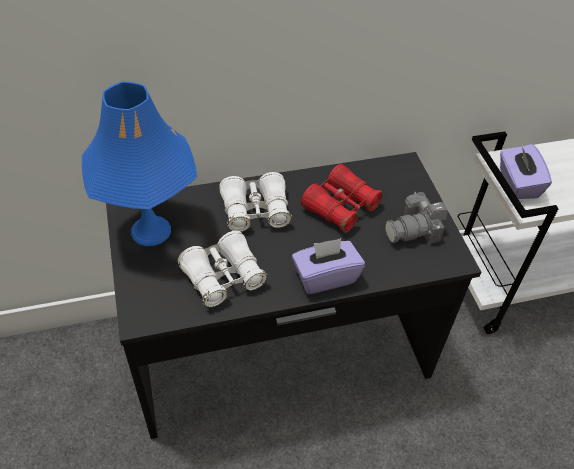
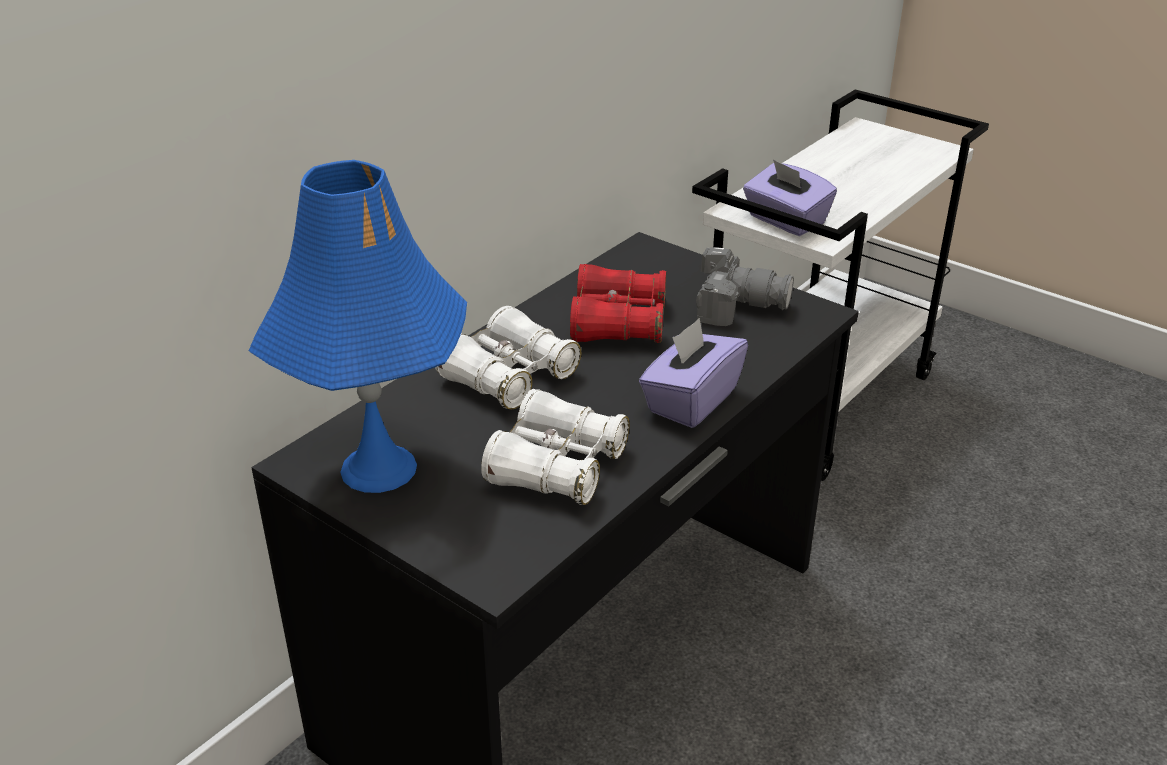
camera: 35 degrees left, 15 degrees down
camera [385,192,448,244] -> camera turned 105 degrees counterclockwise [696,247,794,326]

